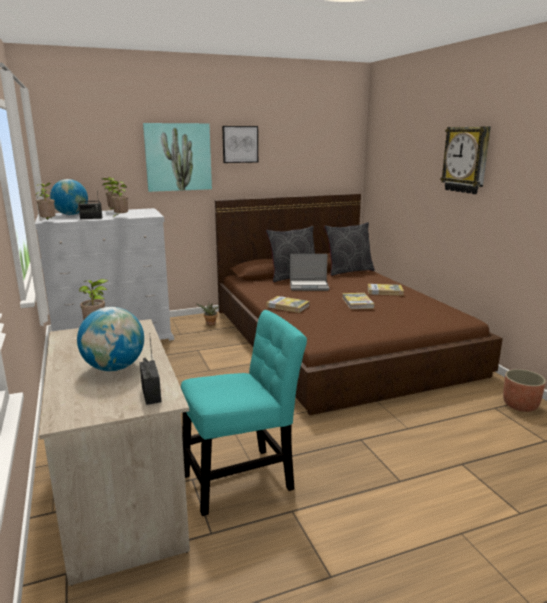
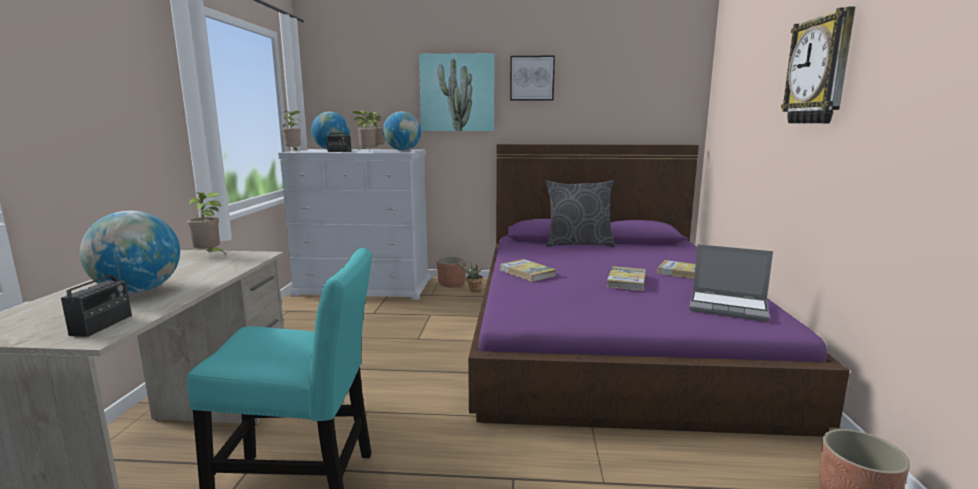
camera: 25 degrees right, 5 degrees down
brown bed [215,193,503,415] -> purple bed [468,144,850,437]
laptop [290,254,329,291] -> laptop moved to [689,244,773,322]
grey pillow [324,222,375,276] -> none
none -> globe [383,111,421,151]
none -> planter [437,256,466,288]

